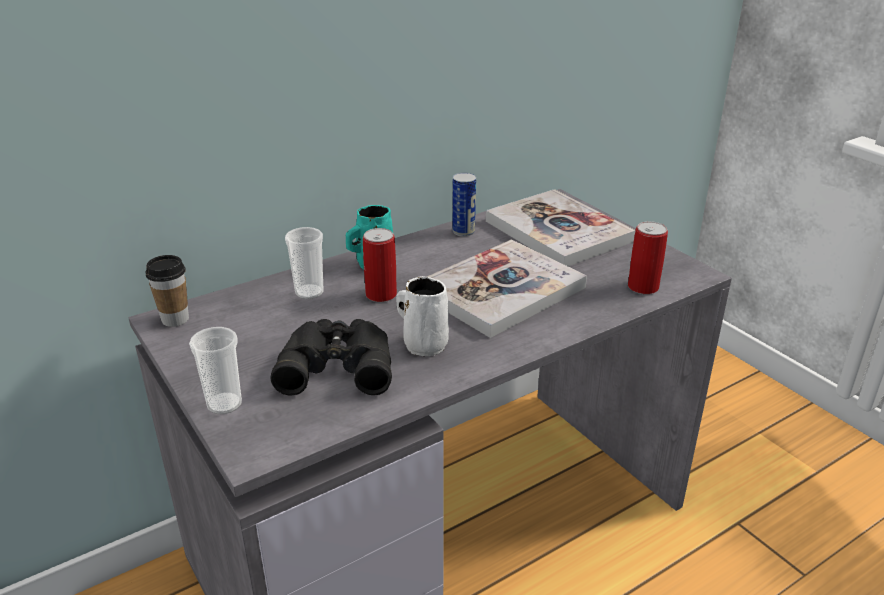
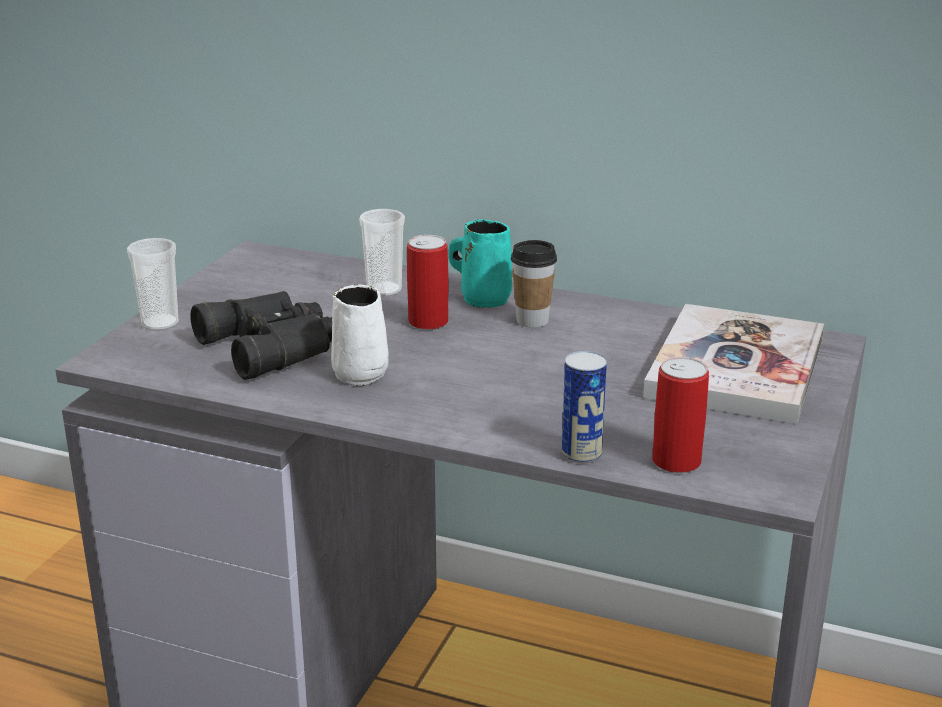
camera: 55 degrees right, 5 degrees down
cup [146,255,189,327] -> cup moved to [511,240,557,328]
book [427,239,587,338] -> none
can [452,172,476,237] -> can moved to [562,351,607,463]

